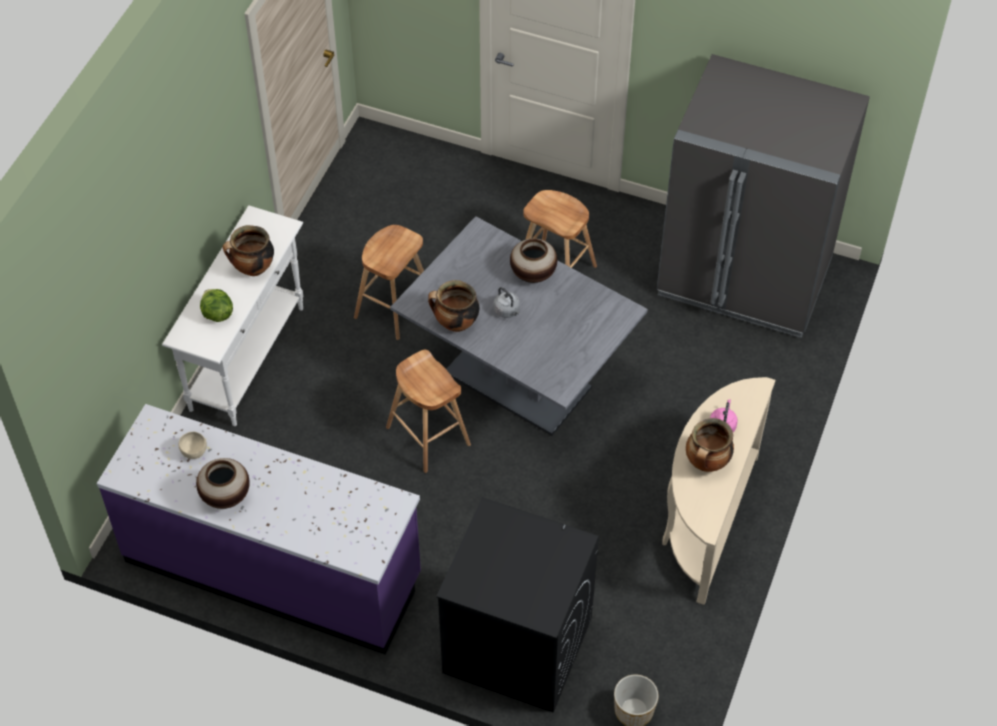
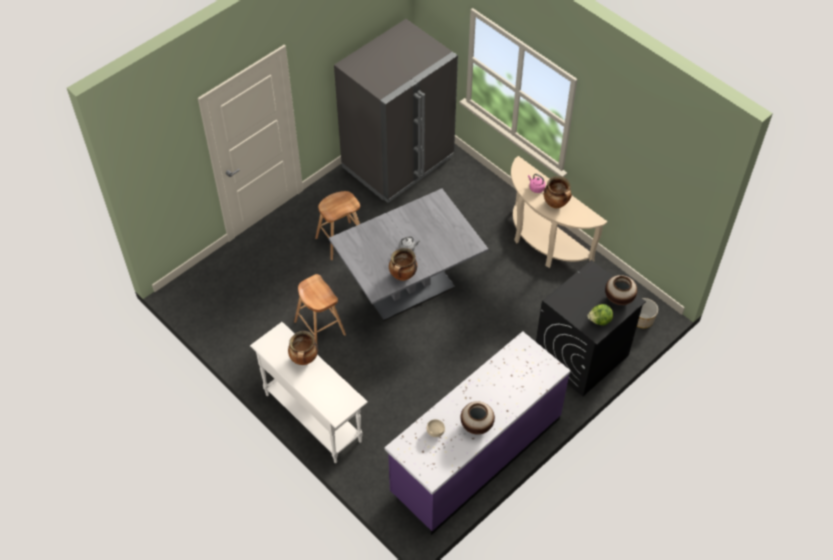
camera: 65 degrees left, 0 degrees up
lettuce [200,289,233,322] -> lettuce moved to [587,304,613,325]
brown stool [386,350,471,473] -> none
vase [510,238,557,283] -> vase moved to [605,275,637,305]

